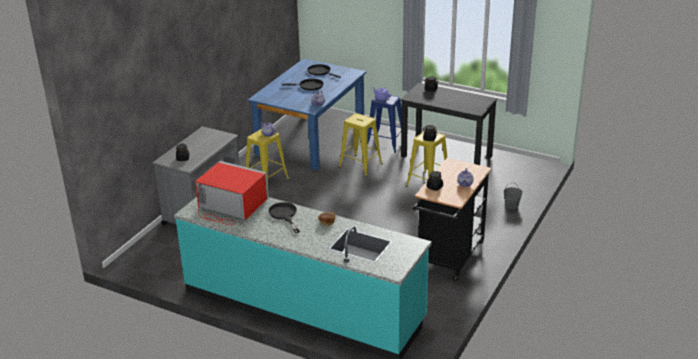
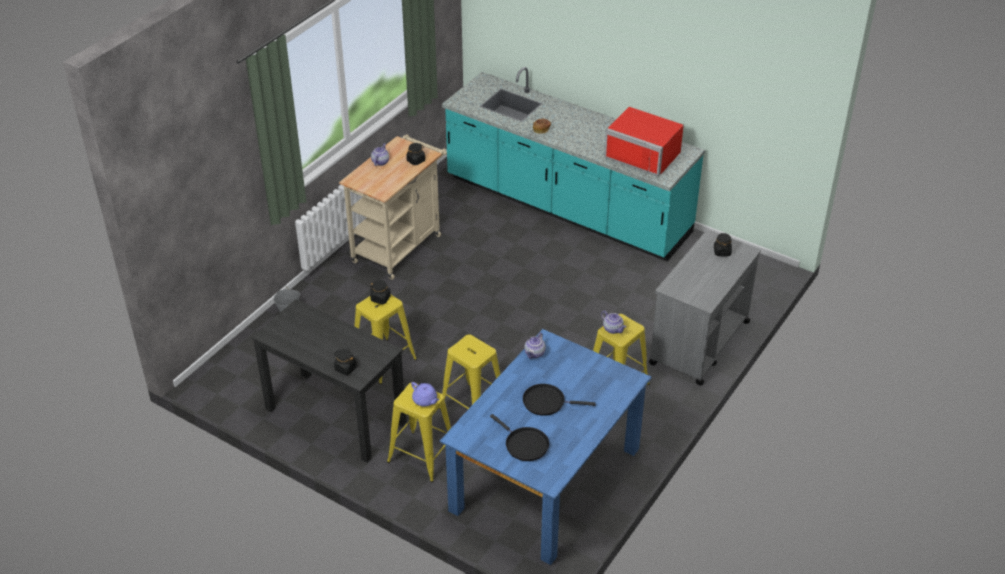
camera: 175 degrees left, 10 degrees up
black frying pan [268,202,300,233] -> none
blue stool [367,95,402,153] -> yellow stool [387,383,451,482]
black cart [412,158,491,281] -> beige cart [339,134,447,280]

